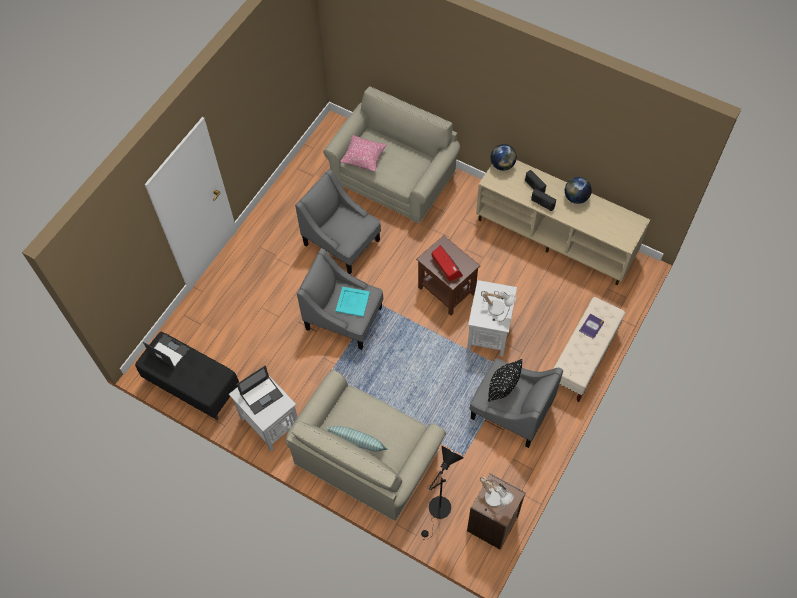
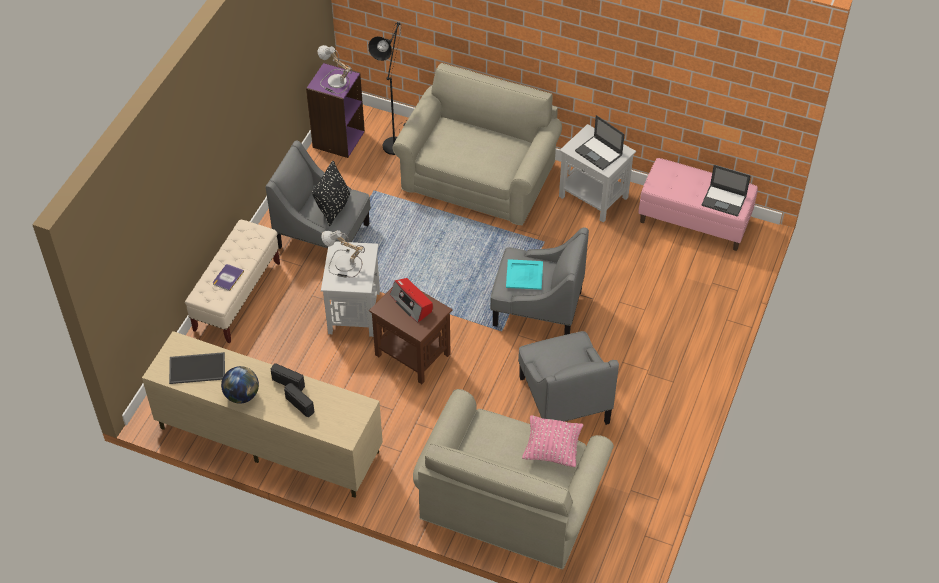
camera: 170 degrees right, 10 degrees down
black bench [135,332,239,420] -> pink bench [638,158,758,251]
laptop [236,365,283,414] -> laptop turned 90 degrees counterclockwise [575,115,625,170]
grey armchair [295,169,381,274] -> grey armchair turned 45 degrees clockwise [518,331,619,425]
pillow [326,426,388,452] -> none
brown bookcase [467,473,526,550] -> purple bookcase [306,62,365,158]
globe [491,144,517,171] -> none
none -> tray [169,352,225,384]

